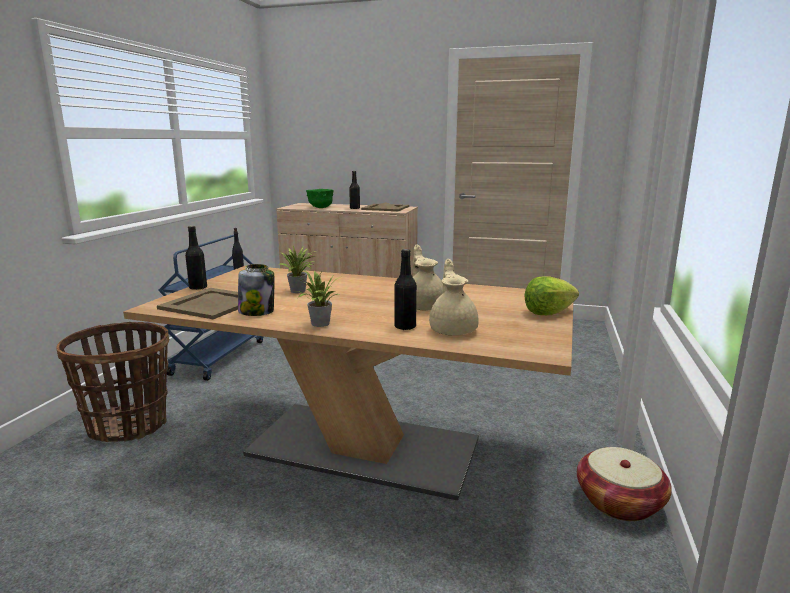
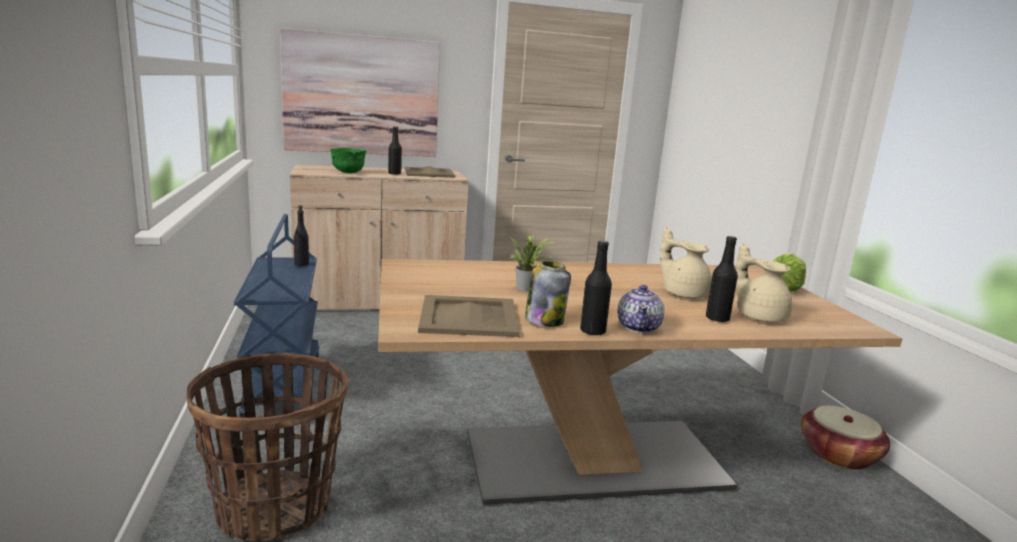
camera: 30 degrees left, 0 degrees up
black bottle [185,226,207,290] -> black bottle moved to [580,241,612,336]
potted plant [295,270,340,327] -> teapot [617,285,665,333]
none -> picture [280,28,440,157]

